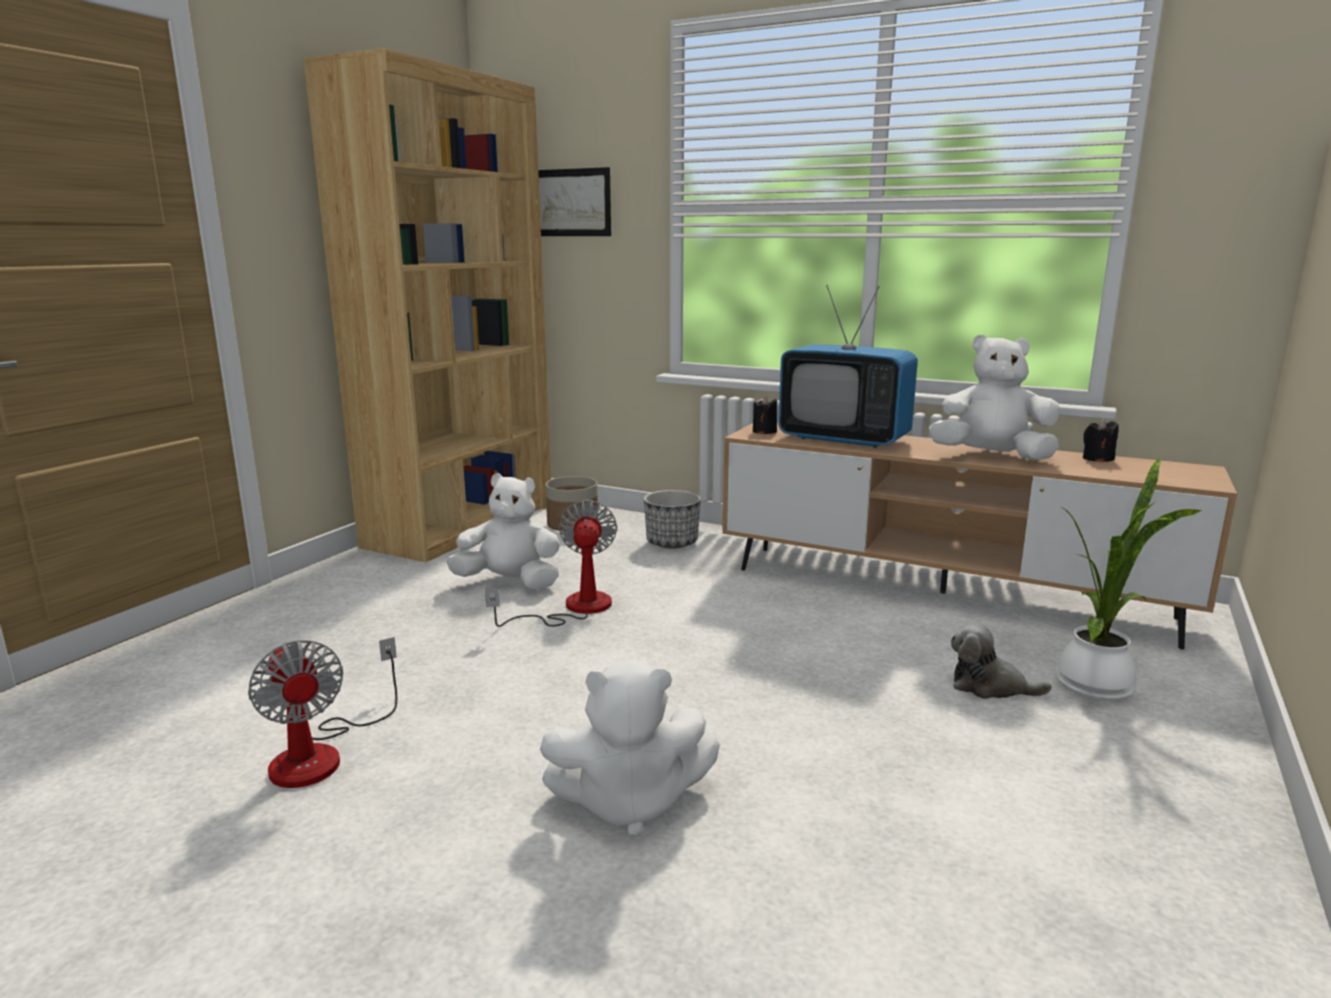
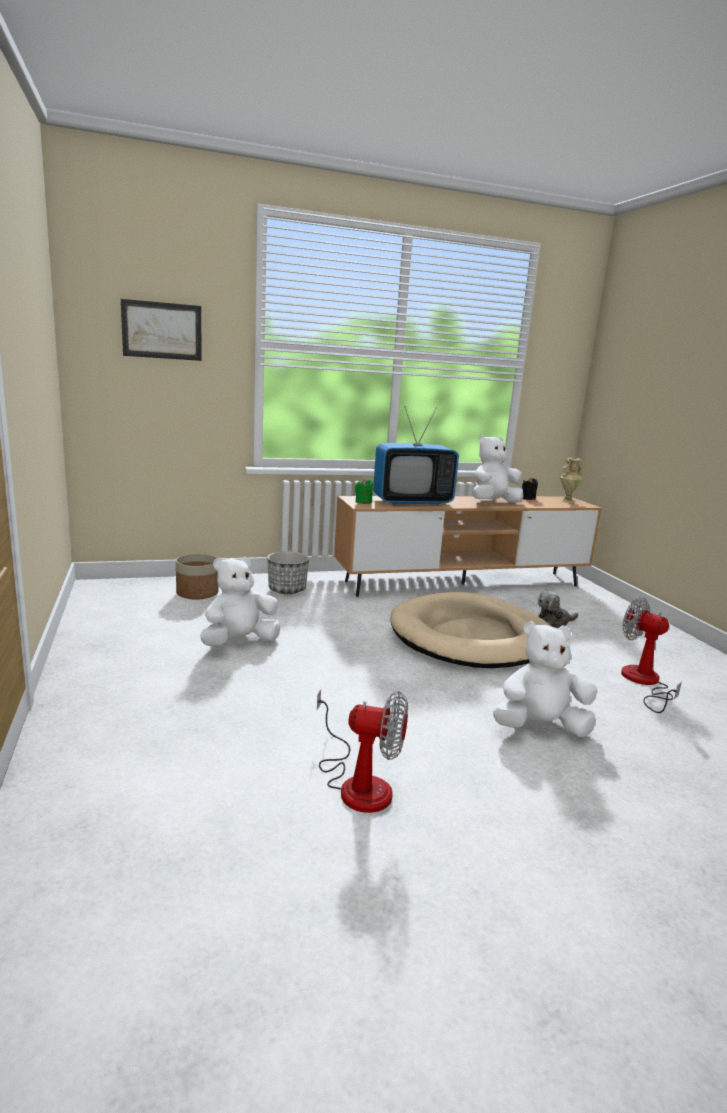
camera: 45 degrees left, 0 degrees up
brown bookcase [303,48,551,562] -> none
fan [485,500,617,627] -> fan moved to [621,598,682,713]
white plush toy [540,660,720,837] -> white plush toy turned 135 degrees counterclockwise [493,621,597,737]
black candle [753,396,777,434] -> green candle [355,479,373,504]
potted plant [1055,458,1202,701] -> none
none -> beige dog bed [390,592,552,668]
none -> beige vase [560,458,583,503]

